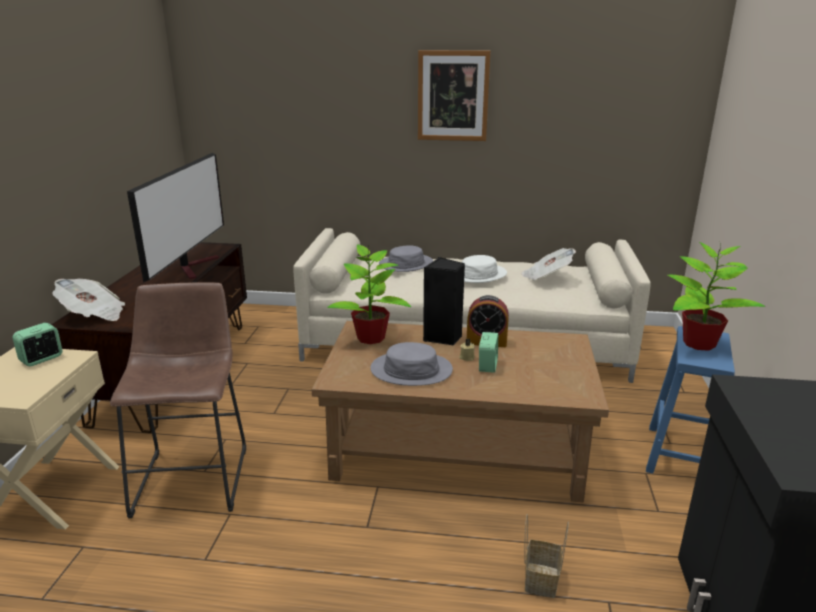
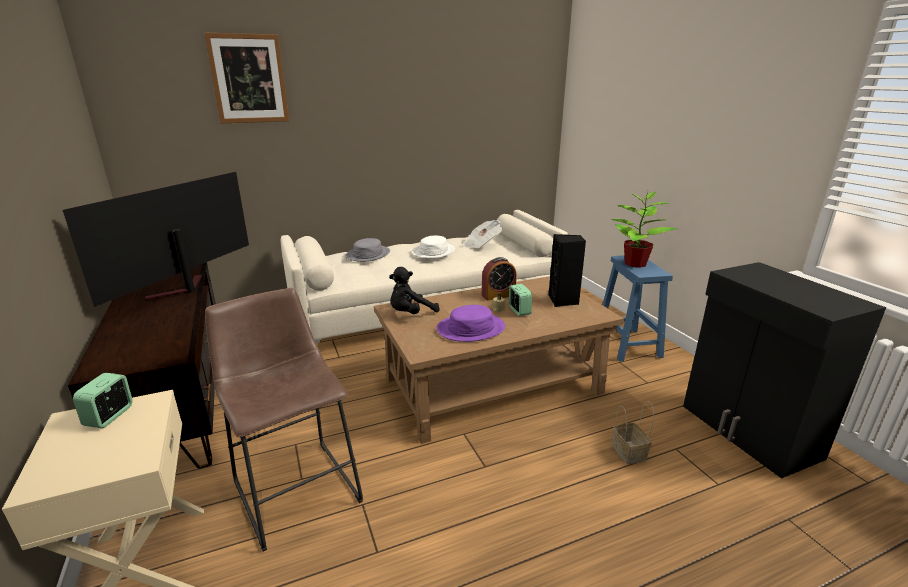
camera: 30 degrees left, 0 degrees up
newspaper [53,279,125,321] -> none
television [127,153,224,282] -> television turned 135 degrees counterclockwise [63,172,249,307]
potted plant [327,245,411,344] -> black plush toy [389,267,440,314]
grey hat [370,342,453,386] -> purple hat [437,305,505,342]
picture [418,50,490,141] -> picture moved to [204,33,289,123]
black speaker [423,257,465,345] -> black speaker moved to [548,234,586,307]

